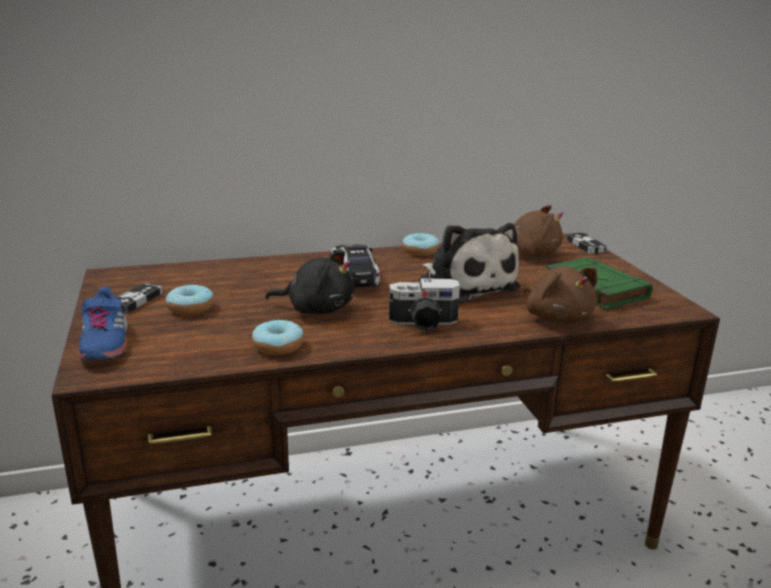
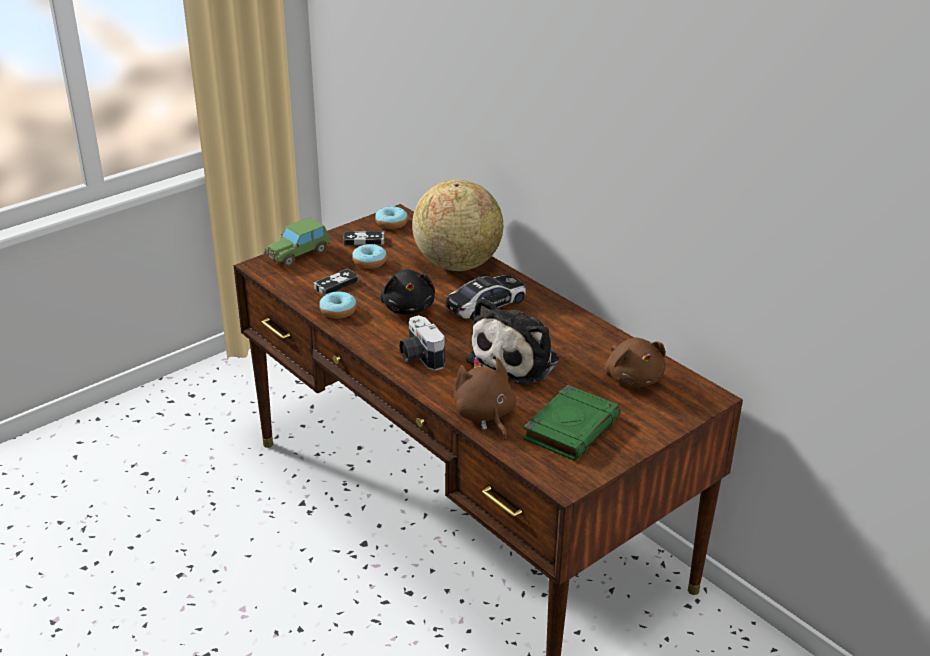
camera: 65 degrees right, 10 degrees up
blue shoe [78,287,128,361] -> toy car [264,217,330,267]
donut [402,233,440,256] -> donut moved to [375,206,408,229]
brown plush toy [523,267,597,323] -> brown plush toy turned 120 degrees clockwise [454,357,516,440]
game controller [567,233,607,254] -> game controller moved to [313,269,359,296]
none -> globe [412,179,503,271]

